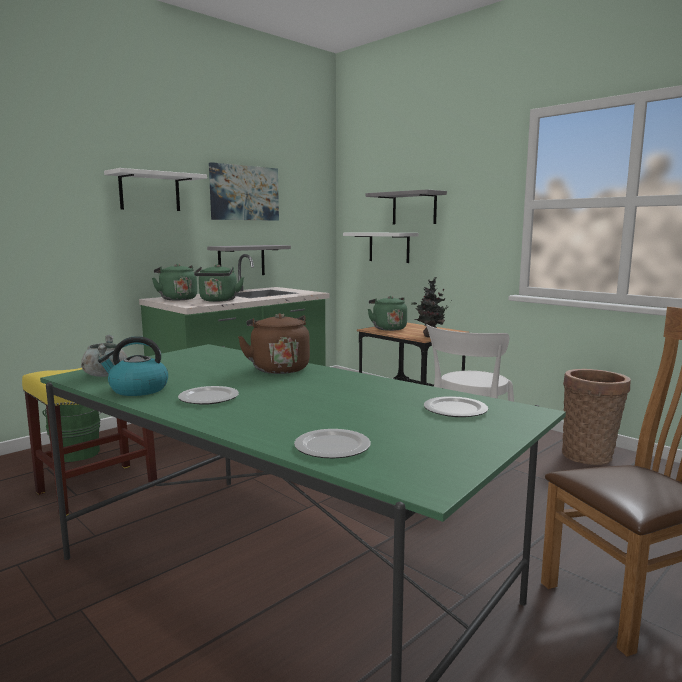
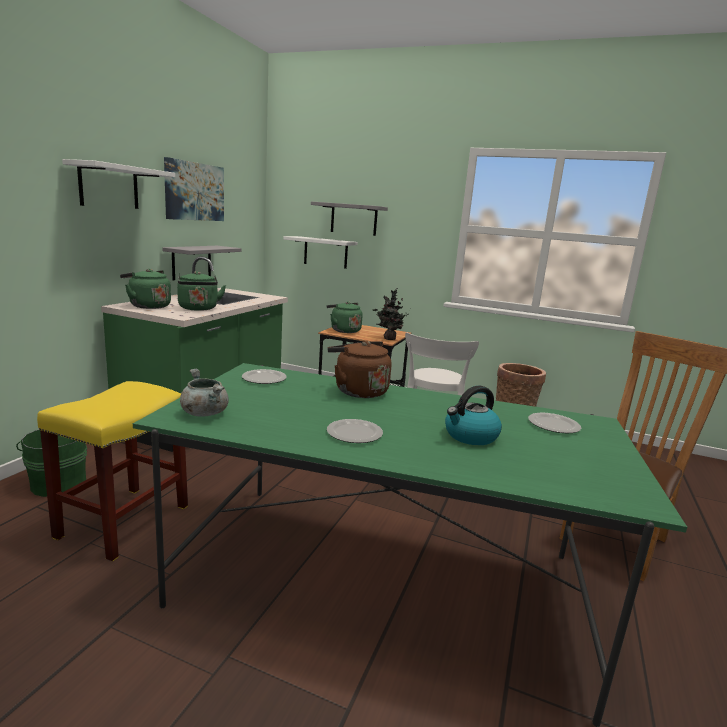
camera: 25 degrees left, 5 degrees up
kettle [98,336,168,396] -> kettle moved to [445,386,502,445]
plate [294,429,371,458] -> plate moved to [242,369,287,384]

